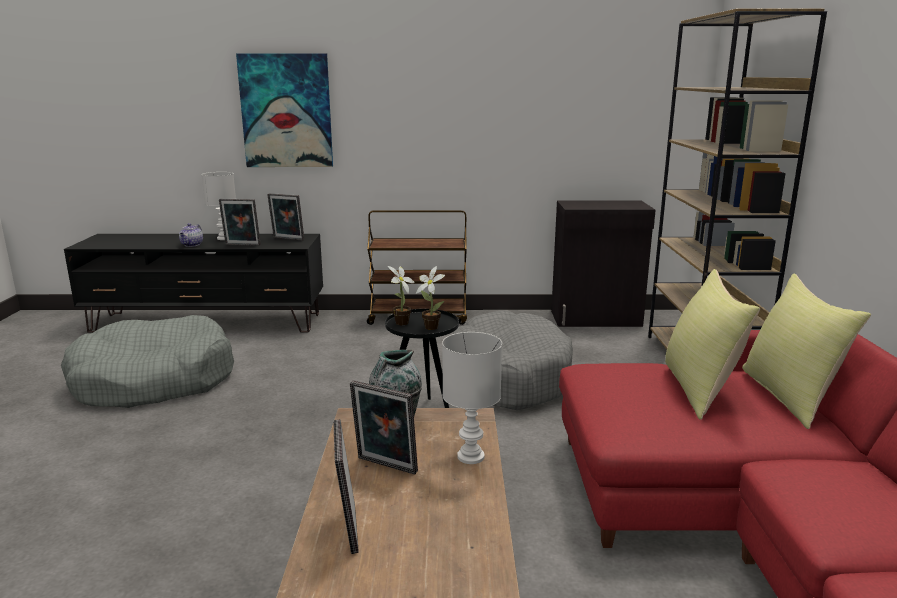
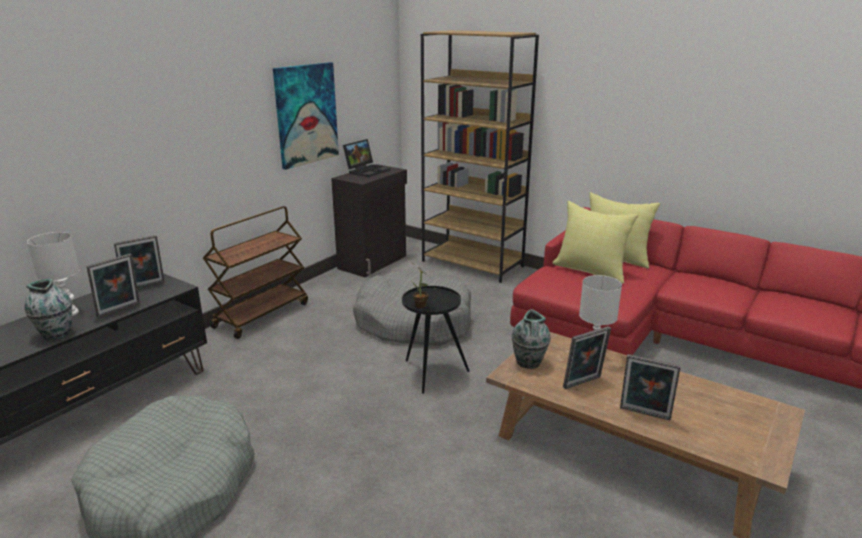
camera: 55 degrees left, 5 degrees up
teapot [179,223,203,247] -> vase [25,279,72,340]
picture [236,53,333,167] -> picture moved to [273,62,339,170]
potted plant [416,266,445,330] -> none
none -> laptop [343,139,390,177]

